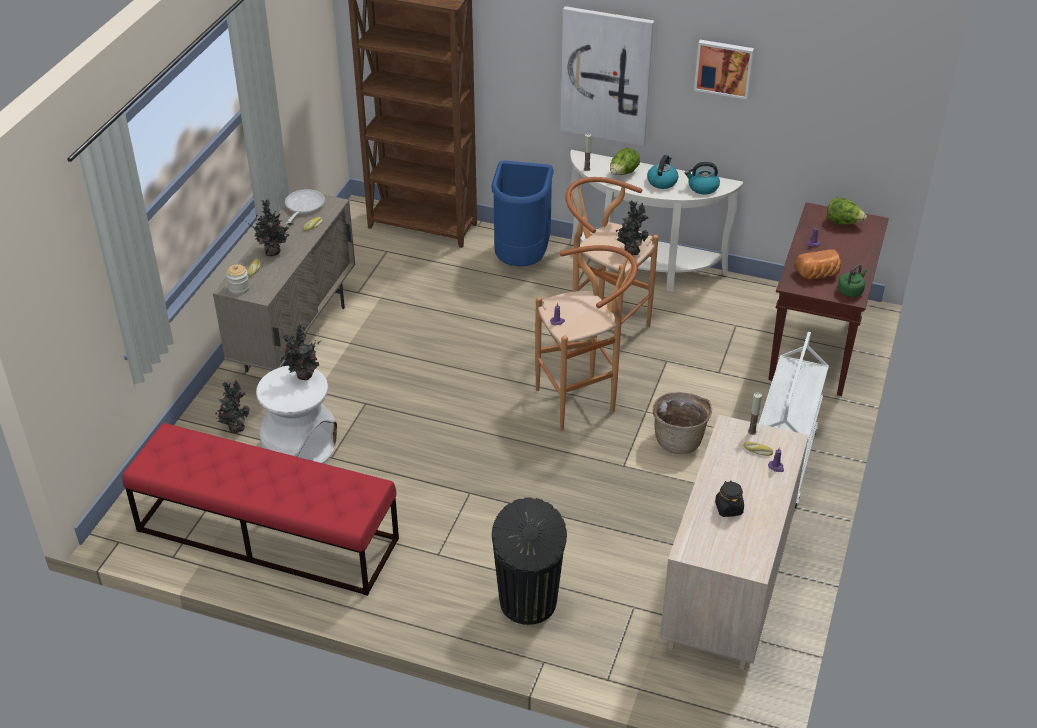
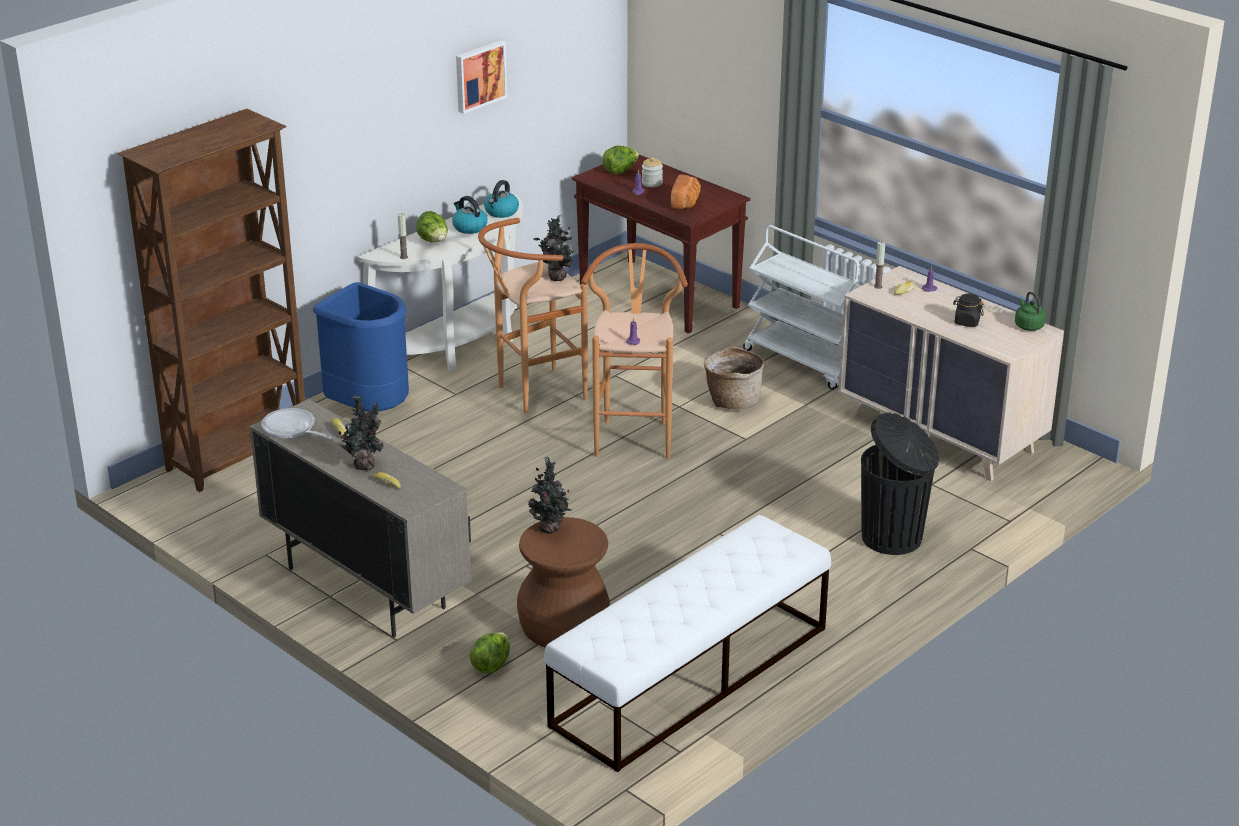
camera: 65 degrees left, 10 degrees down
red bench [122,423,399,596] -> white bench [544,515,831,772]
potted plant [215,380,250,433] -> lettuce [470,632,510,674]
jar [226,264,250,295] -> jar moved to [642,157,663,187]
white stool [256,365,337,463] -> brown stool [517,517,610,648]
picture [560,6,654,146] -> none
green kettle [838,264,867,297] -> green kettle moved to [1015,292,1046,331]

